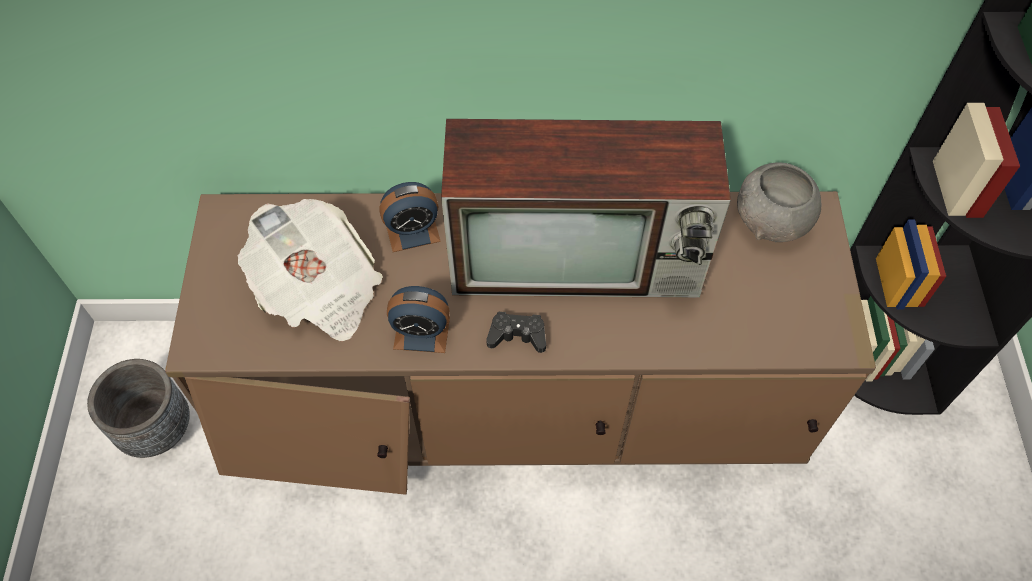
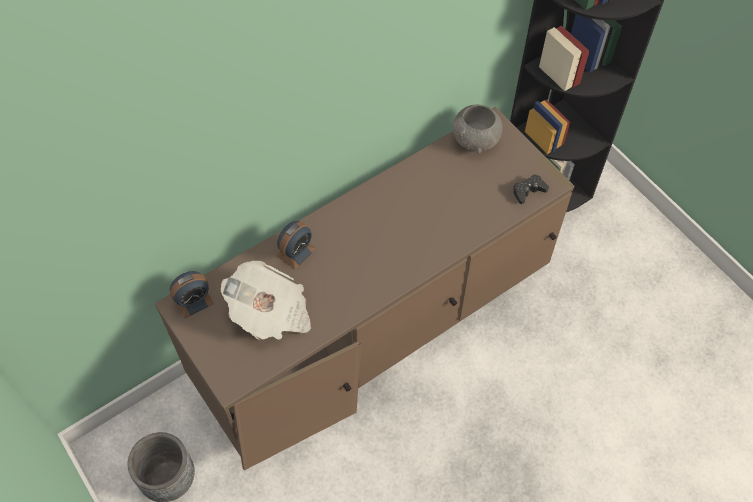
camera: 35 degrees left, 0 degrees up
alarm clock [387,286,450,353] -> alarm clock moved to [170,271,214,319]
television [441,119,731,298] -> none
black game controller [486,312,546,353] -> black game controller moved to [513,174,549,204]

